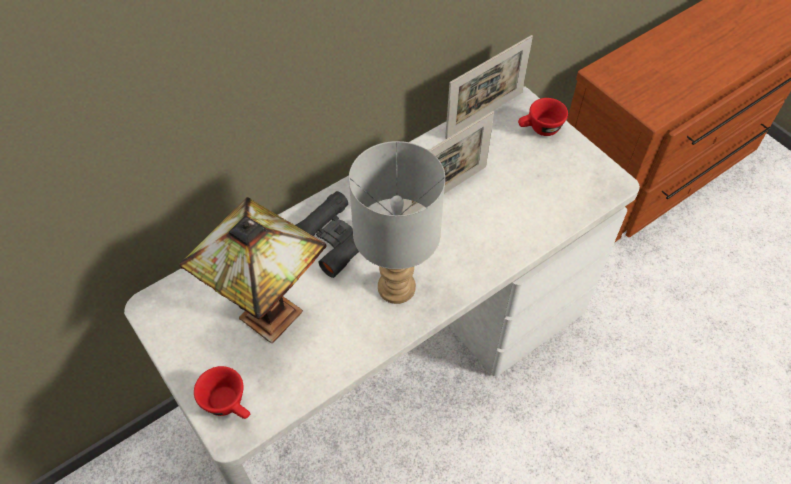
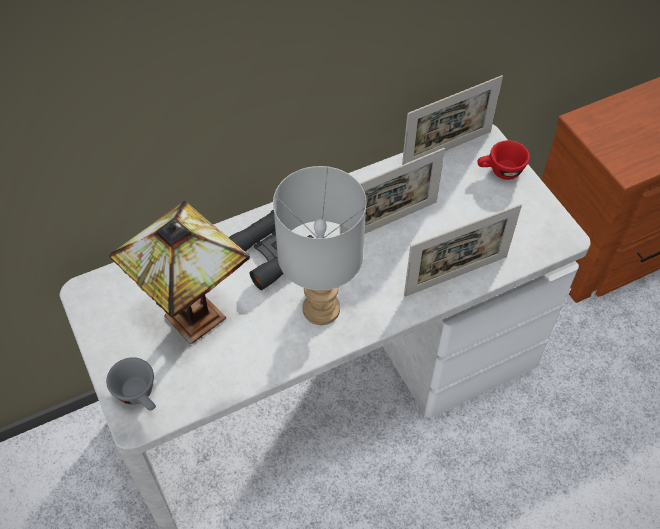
camera: 10 degrees right, 0 degrees up
red cup [194,366,250,419] -> grey cup [106,357,156,411]
none -> picture frame [404,204,522,297]

